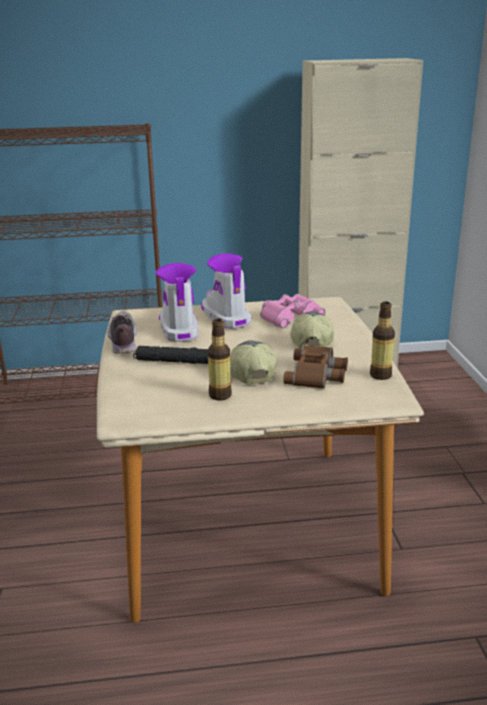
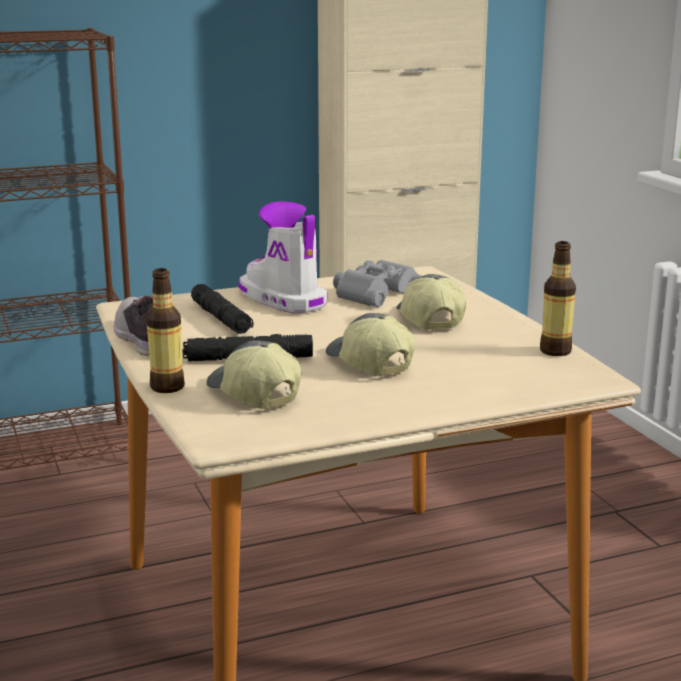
camera: 15 degrees left, 5 degrees down
boot [155,263,198,342] -> black flashlight [191,284,254,334]
bottle [207,319,232,401] -> bottle moved to [146,268,185,393]
pink binoculars [260,294,325,328] -> grey binoculars [333,260,422,307]
brown binoculars [283,345,348,389] -> none
none -> cap [207,340,301,409]

